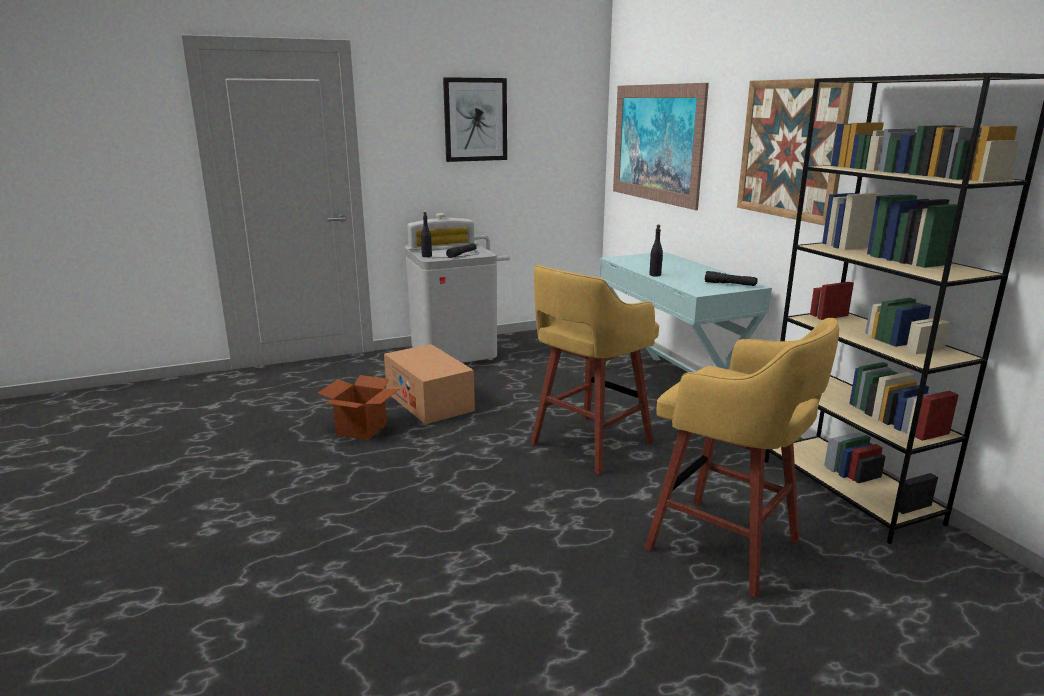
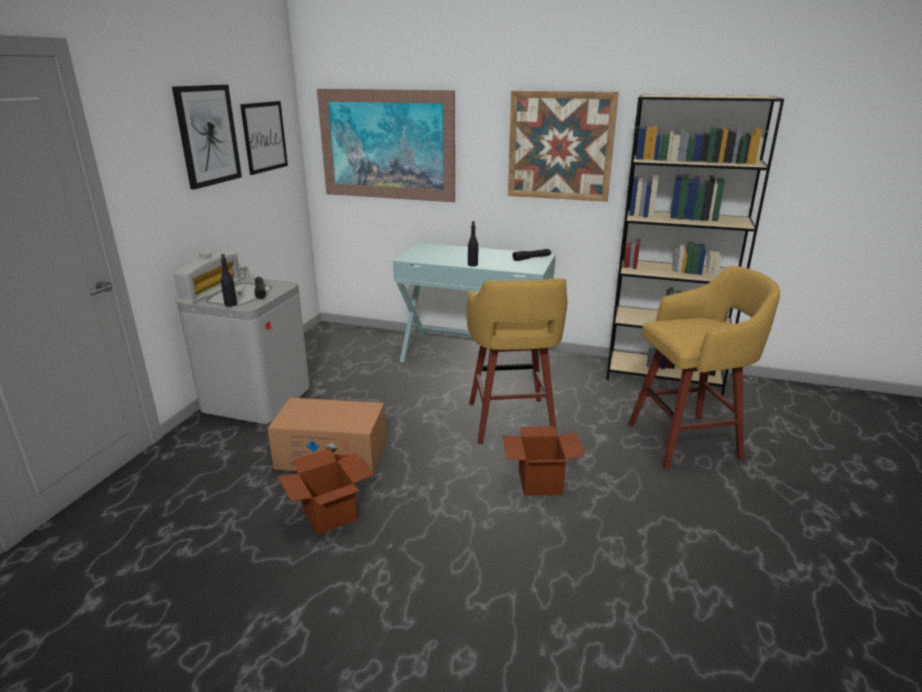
camera: 50 degrees left, 5 degrees up
none -> picture [240,101,288,175]
none -> cardboard box [502,426,585,496]

